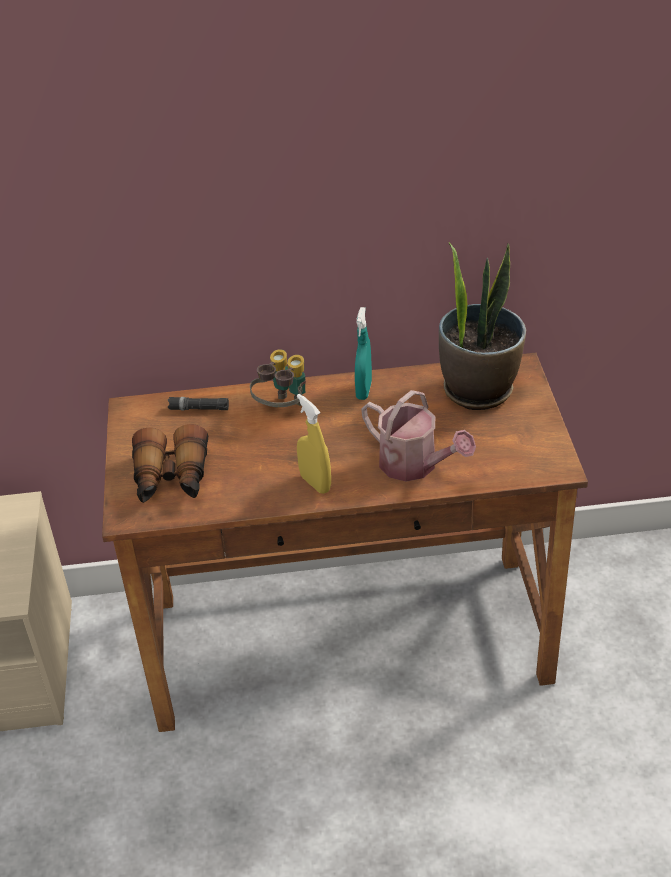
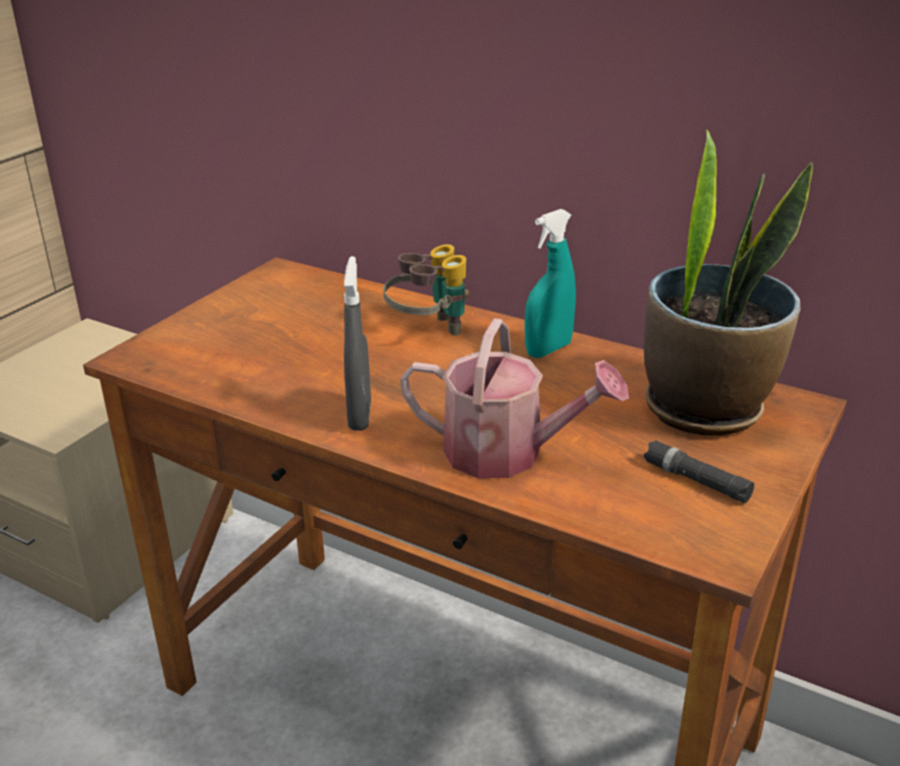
camera: 35 degrees right, 10 degrees down
binoculars [132,424,208,503] -> none
black flashlight [168,397,229,410] -> black flashlight moved to [644,440,754,503]
yellow spray bottle [297,394,331,494] -> grey spray bottle [344,256,371,431]
watering can [361,390,476,482] -> watering can turned 60 degrees counterclockwise [400,318,629,478]

